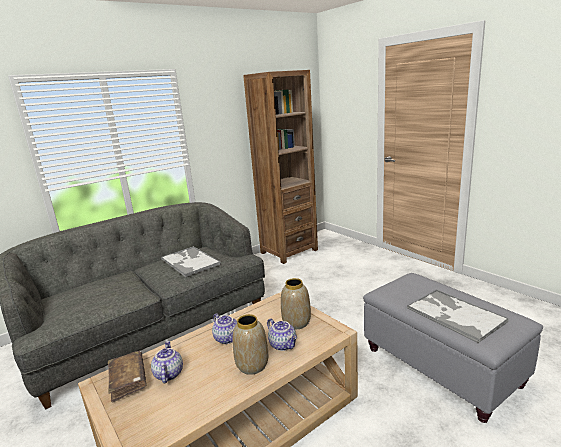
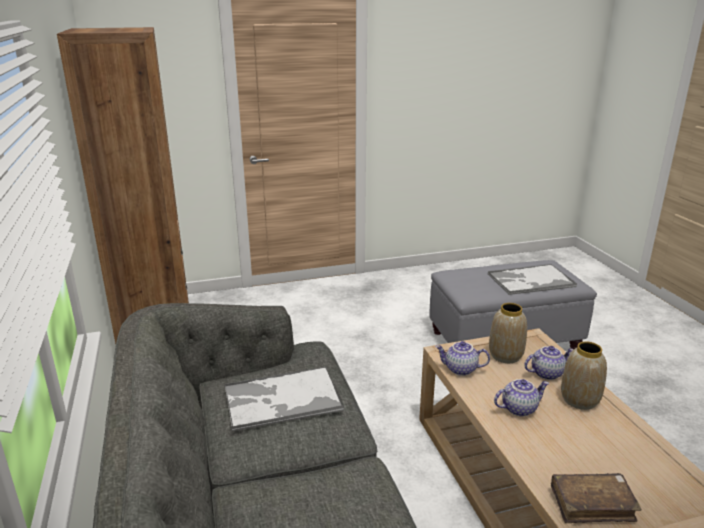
camera: 70 degrees left, 5 degrees up
teapot [151,341,183,384] -> teapot moved to [435,341,490,376]

